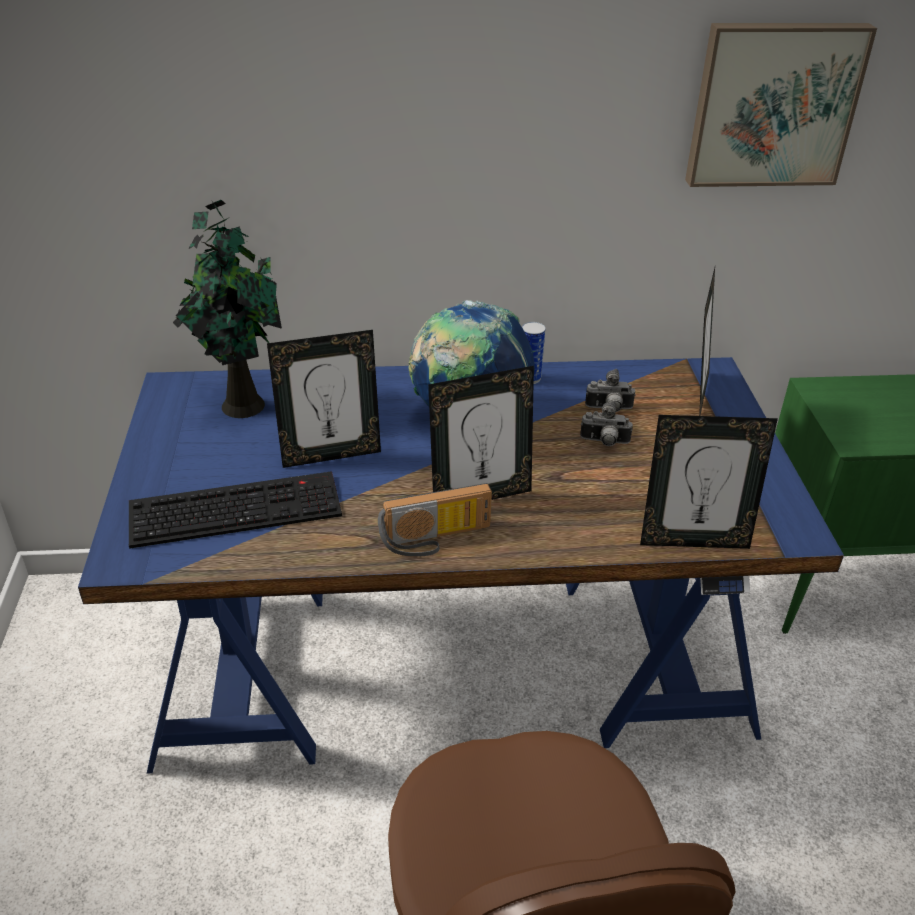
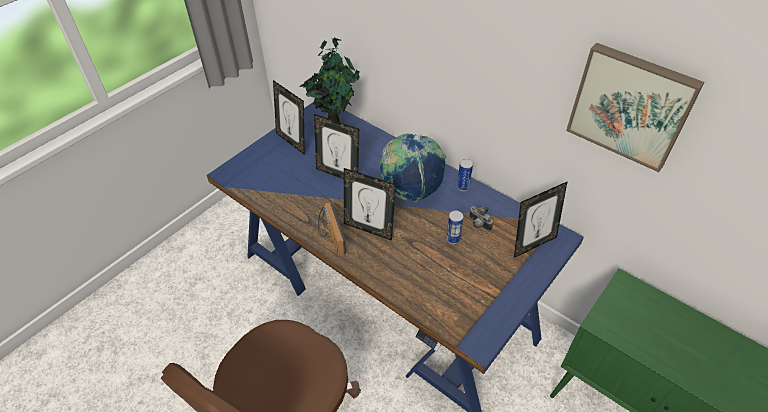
camera: 45 degrees right, 10 degrees up
keyboard [129,471,342,549] -> none
radio [378,483,492,557] -> radio turned 45 degrees clockwise [318,202,346,257]
camera [580,401,633,446] -> can [446,211,463,244]
picture frame [640,415,778,549] -> picture frame moved to [273,80,305,155]

